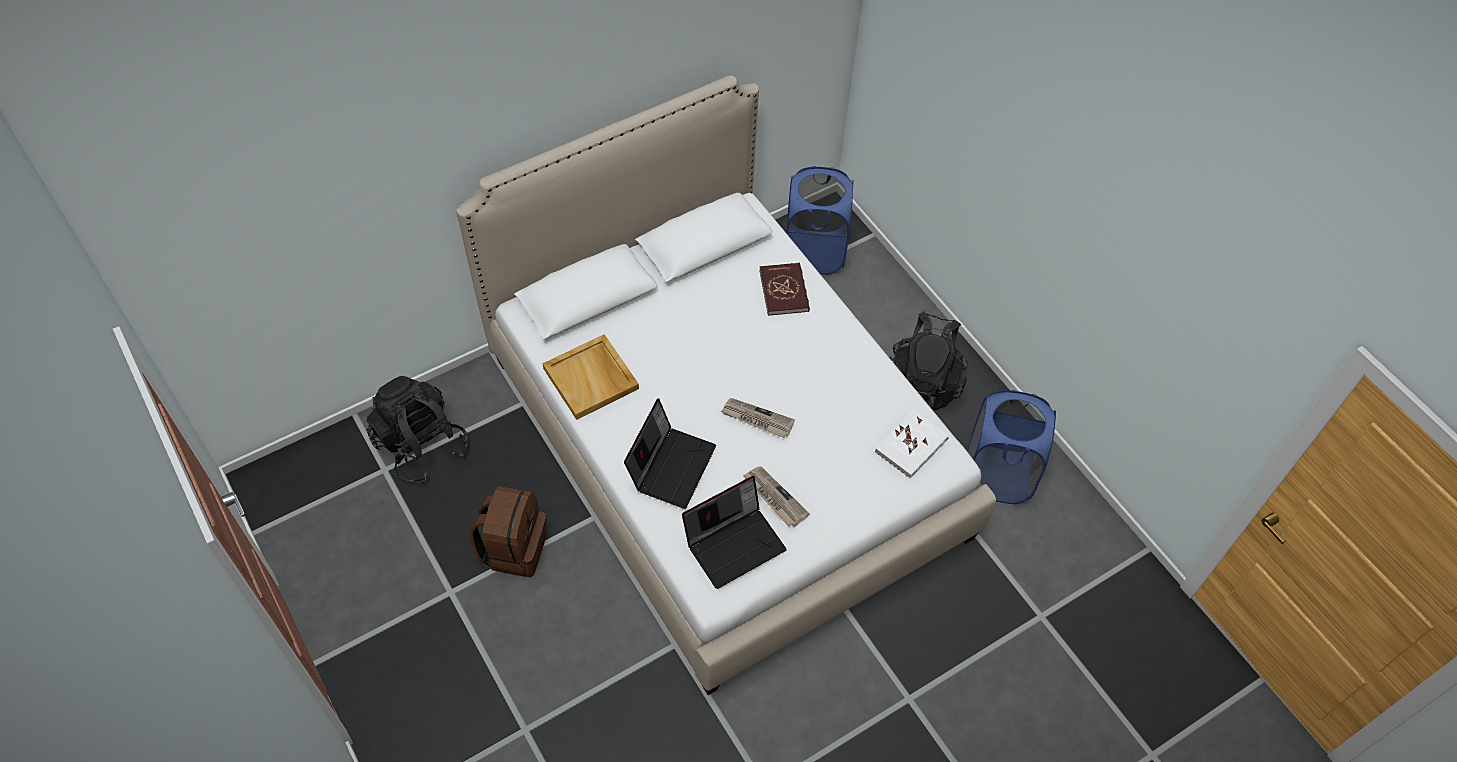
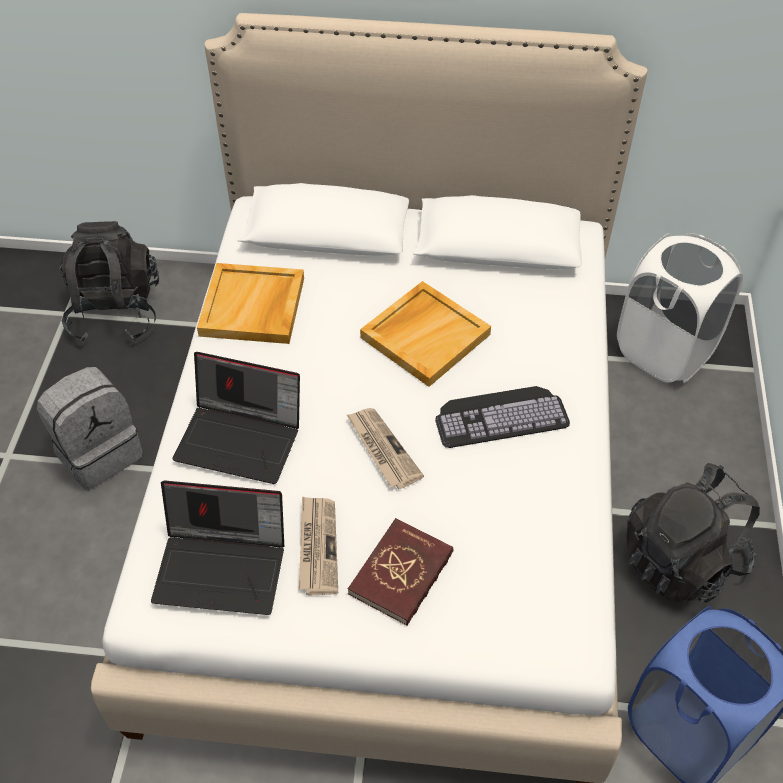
camera: 40 degrees right, 5 degrees down
brown backpack [470,486,547,577] -> grey backpack [37,367,143,490]
laptop [624,398,716,509] -> laptop turned 45 degrees clockwise [172,352,300,484]
red book [759,263,810,316] -> red book moved to [348,518,454,626]
blue laundry basket [786,166,854,275] -> white laundry basket [617,233,743,383]
white book [875,410,949,479] -> none
none -> beige tray [360,281,491,387]
none -> keyboard [435,386,570,448]

